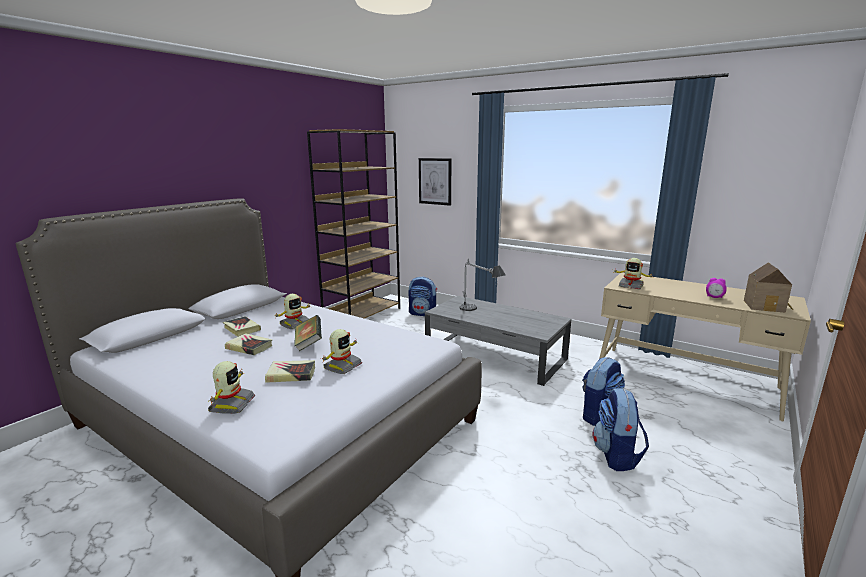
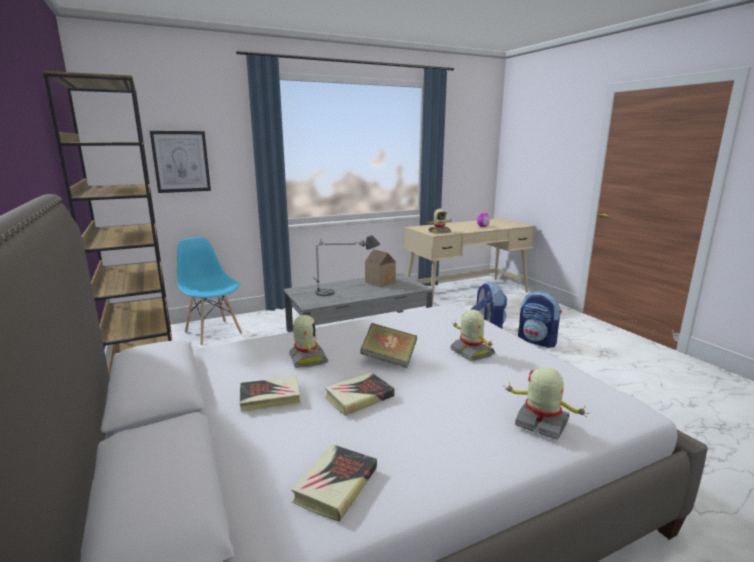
camera: 60 degrees left, 0 degrees up
book [265,360,315,383] -> book moved to [291,444,377,522]
backpack [409,277,437,316] -> blue chair [177,237,242,345]
toy house [744,262,793,313] -> toy house moved to [365,249,396,287]

